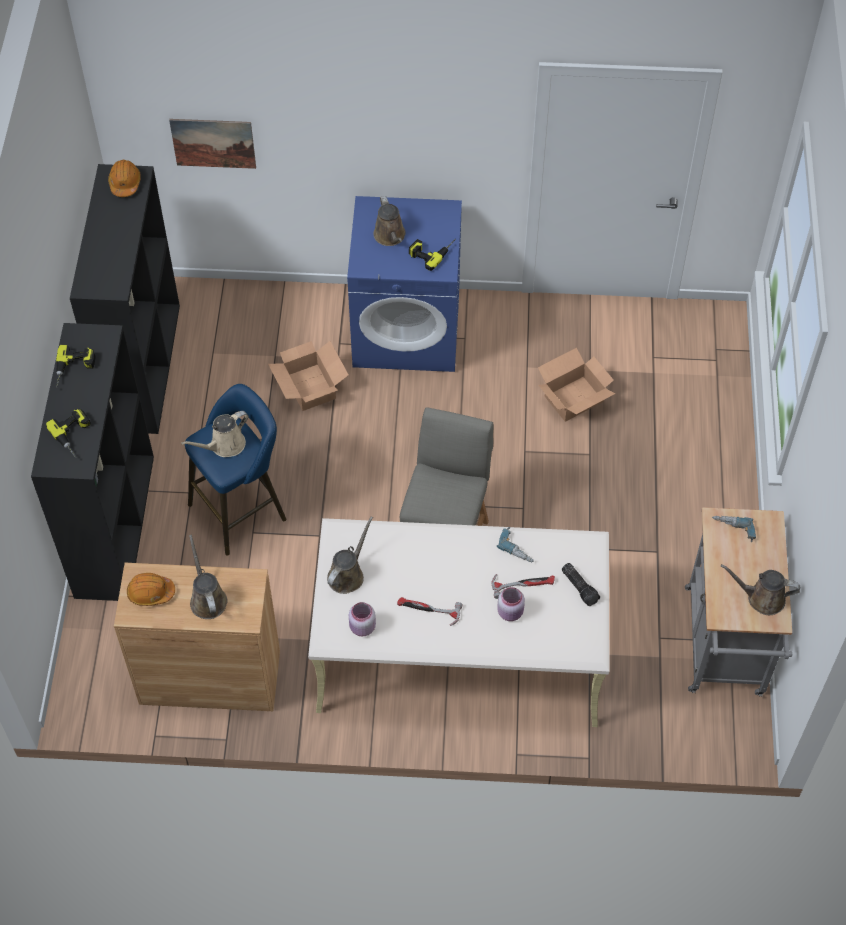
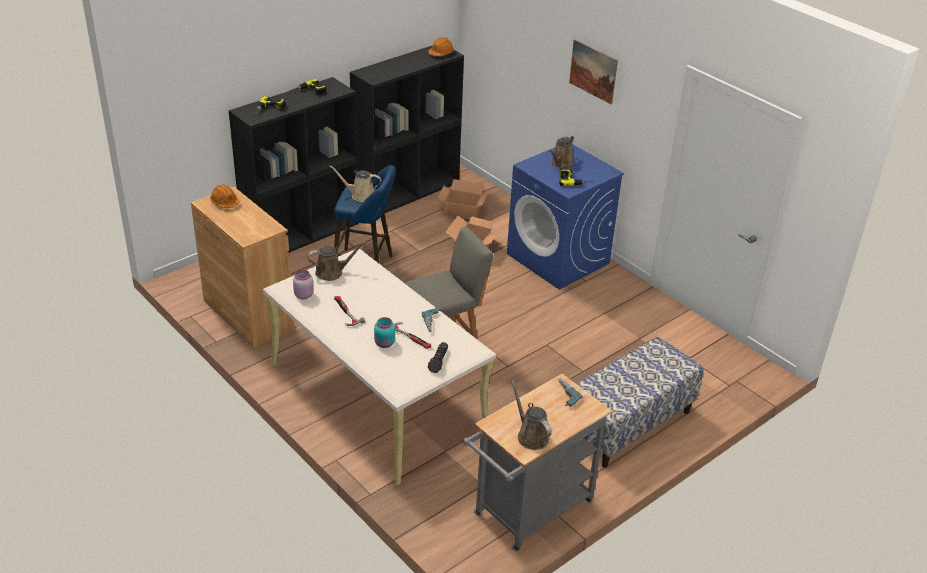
camera: 45 degrees right, 20 degrees down
picture [169,119,256,169] -> picture moved to [569,39,618,104]
brown watering can [189,534,228,619] -> none
pink jar [497,587,525,621] -> turquoise jar [374,317,395,348]
cardboard box [538,348,615,422] -> cardboard box moved to [438,179,488,220]
none -> bench [576,337,703,468]

